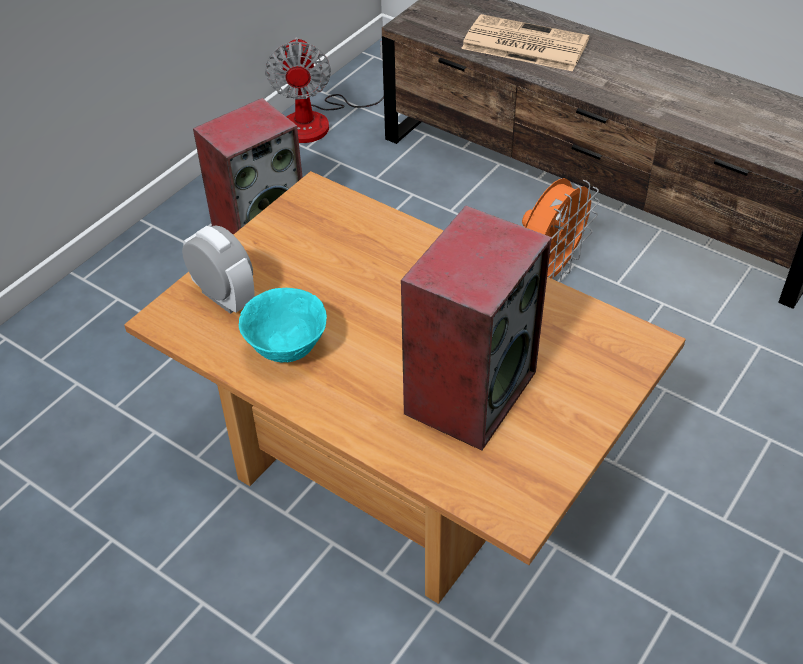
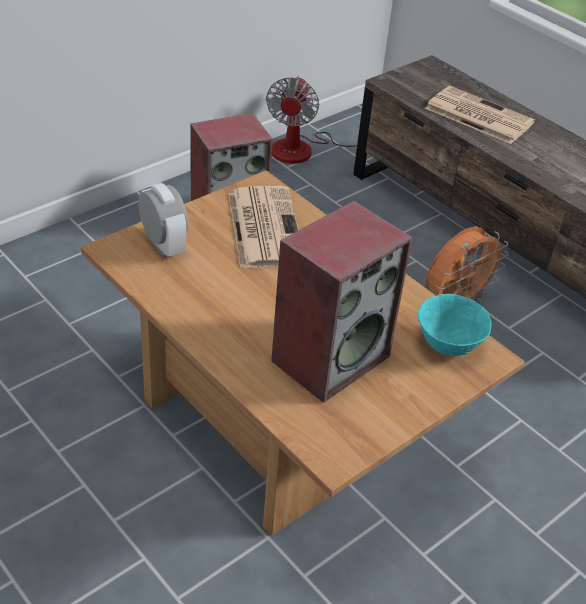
camera: 10 degrees right, 5 degrees down
turquoise bowl [239,288,327,362] -> turquoise bowl moved to [418,294,492,356]
none -> newspaper [228,186,299,268]

